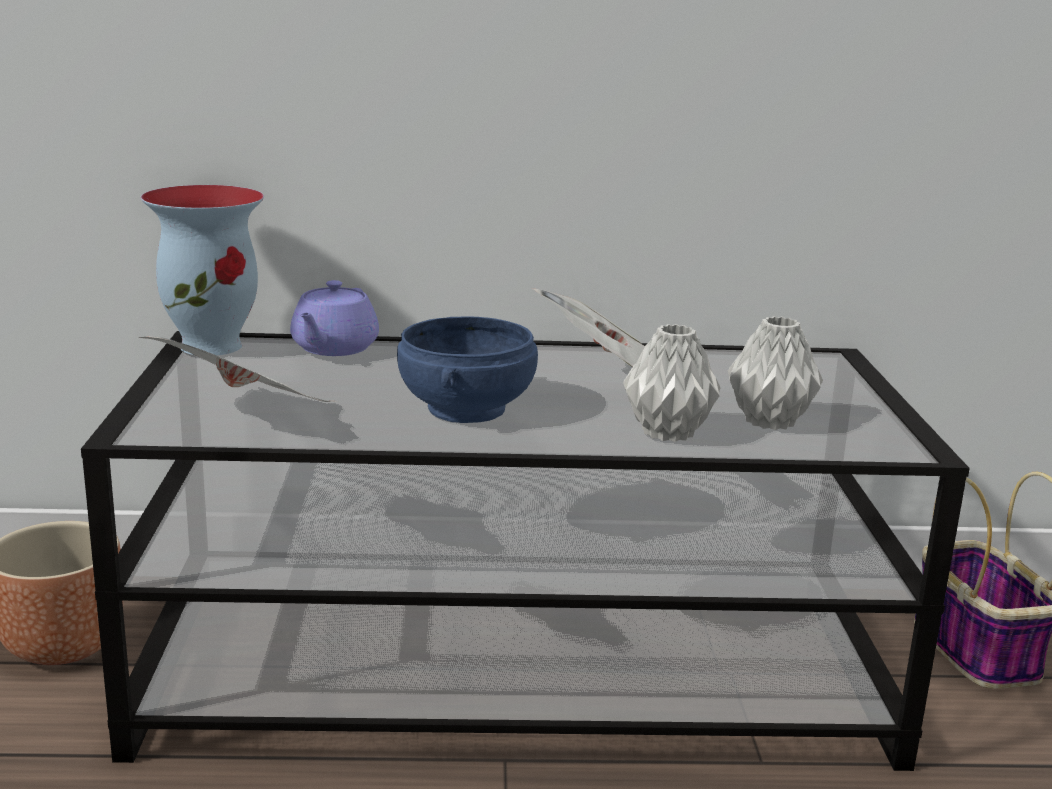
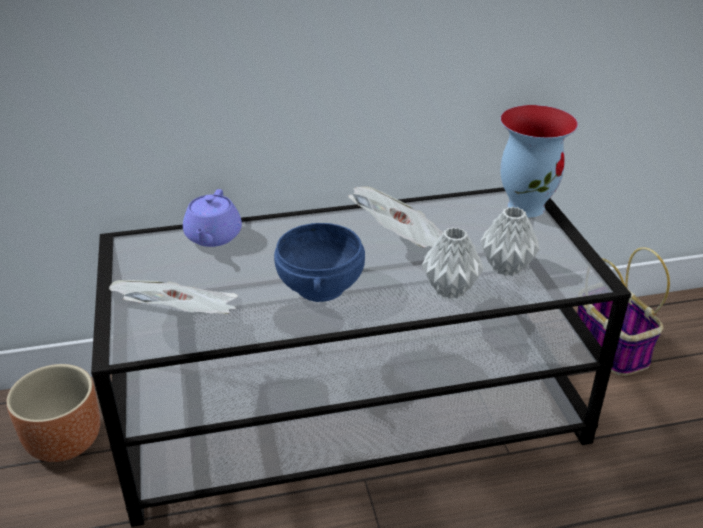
camera: 10 degrees left, 15 degrees up
vase [141,185,264,355] -> vase moved to [500,105,578,217]

